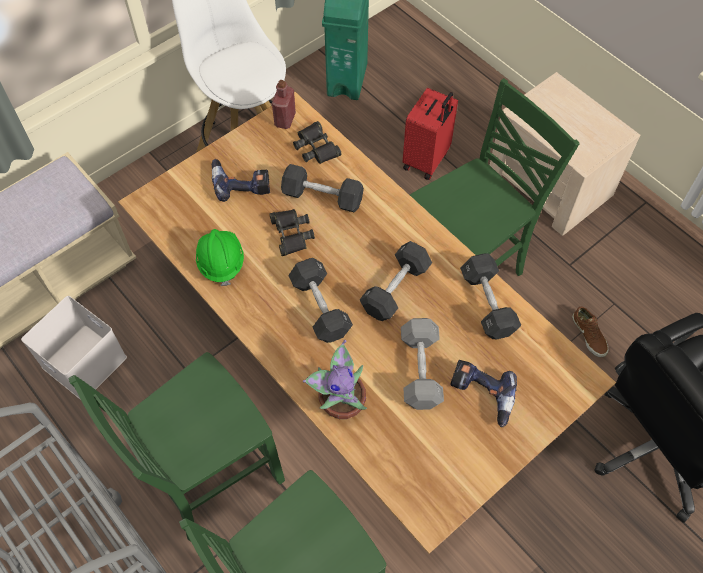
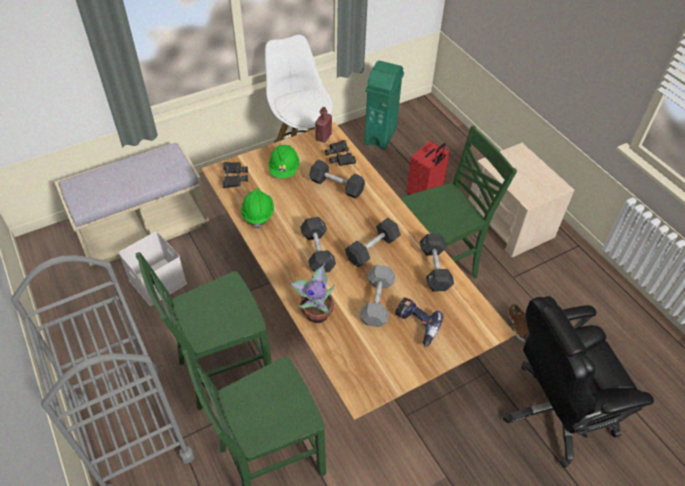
camera: 10 degrees right, 10 degrees down
power drill [212,159,270,202] -> green hard hat [269,145,299,178]
black binoculars [269,209,315,256] -> black binoculars moved to [222,162,248,188]

